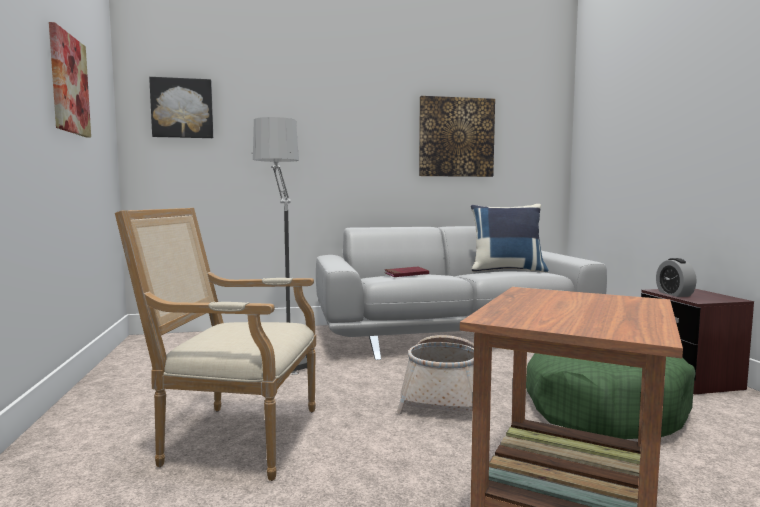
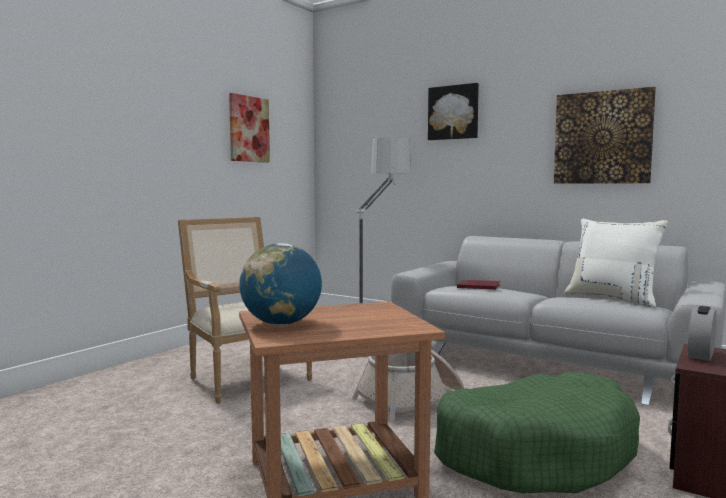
camera: 45 degrees right, 0 degrees up
picture [149,77,213,138] -> picture moved to [428,83,479,140]
blue pillow [471,204,549,272] -> white pillow [564,219,668,308]
none -> globe [239,243,322,325]

